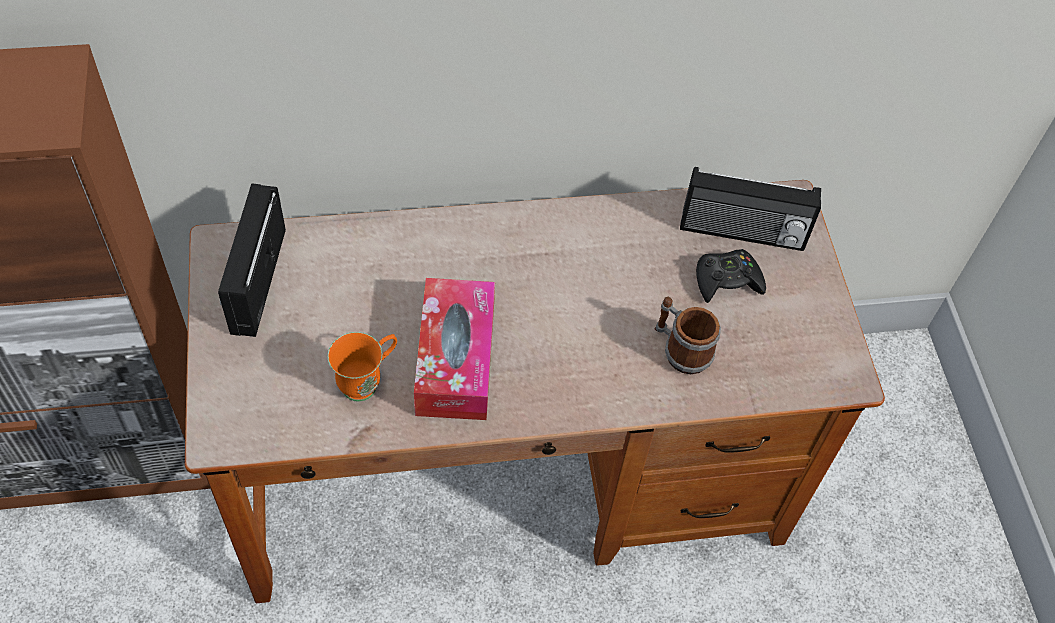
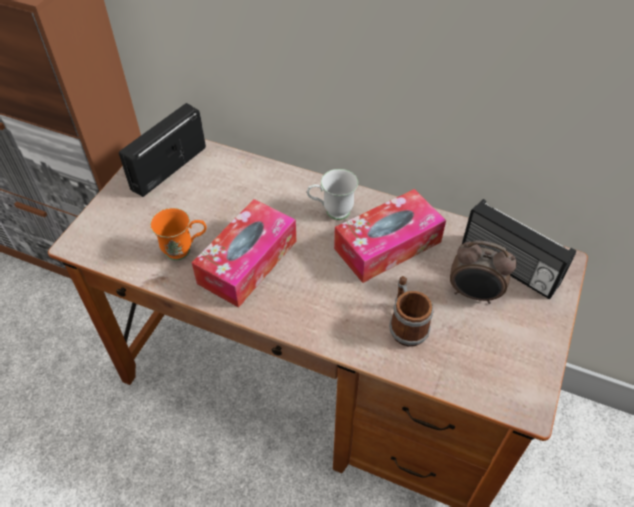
camera: 35 degrees right, 5 degrees down
black game controller [696,249,766,303] -> alarm clock [450,240,517,304]
none -> white mug [307,169,358,220]
none -> tissue box [334,189,446,283]

